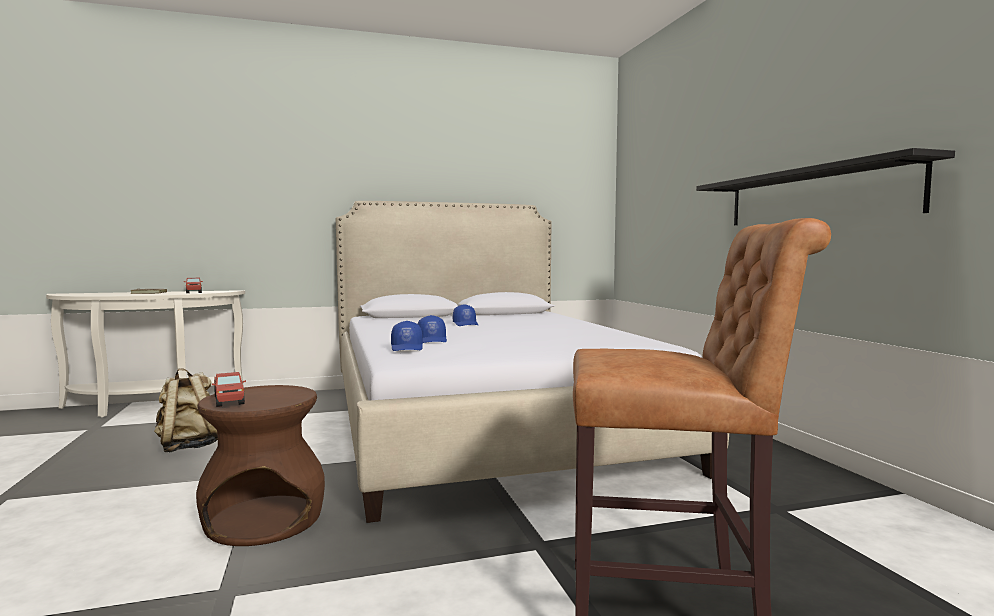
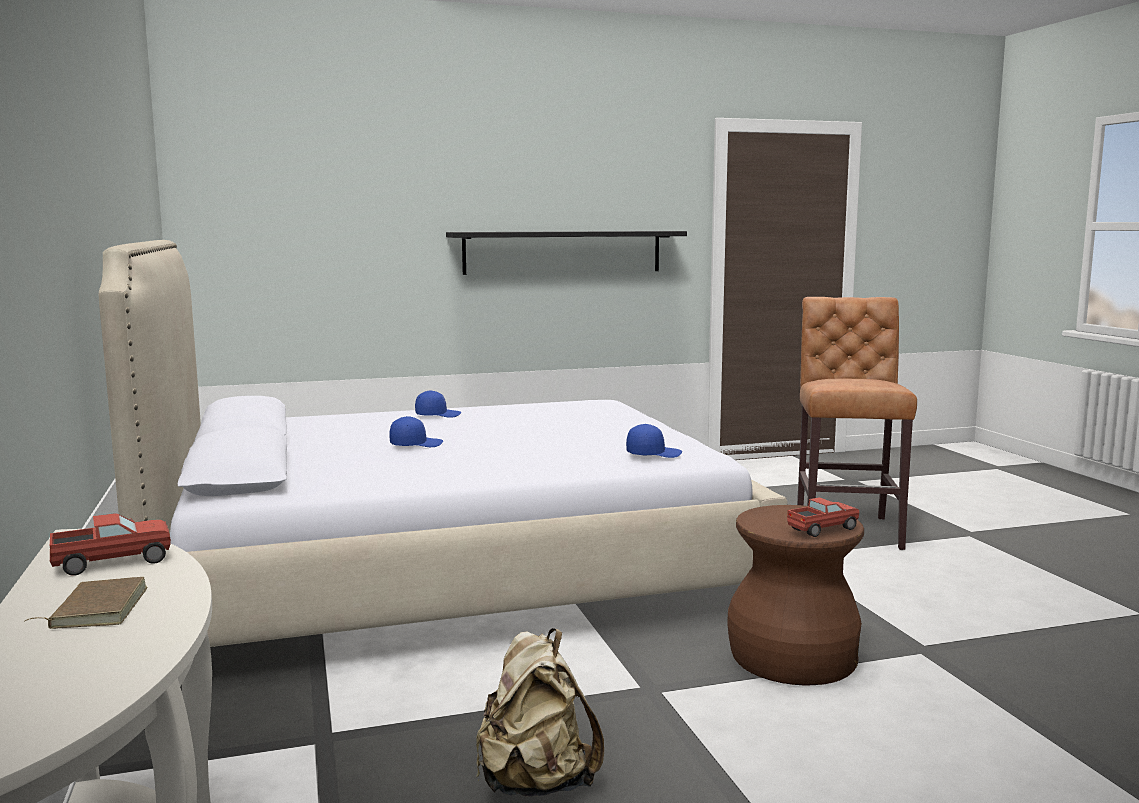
camera: 90 degrees left, 5 degrees up
blue cap [418,315,447,343] -> blue cap moved to [415,390,461,418]

